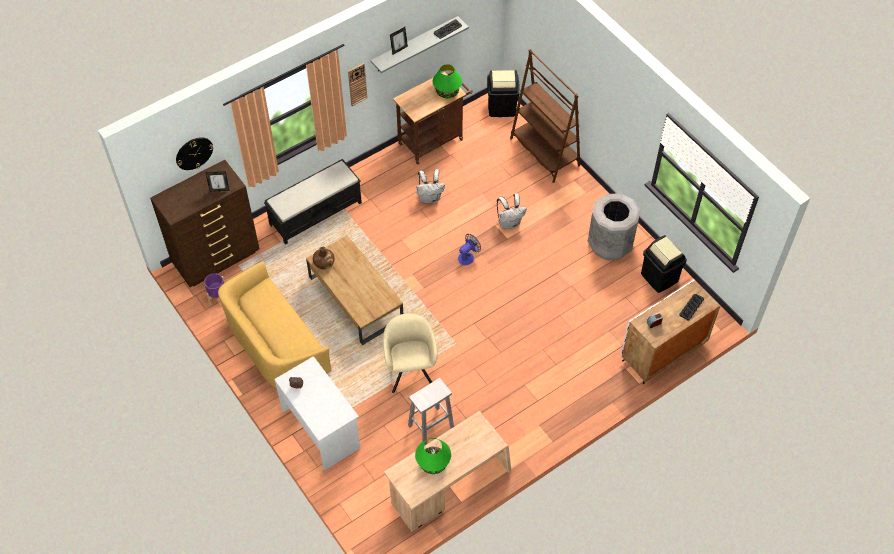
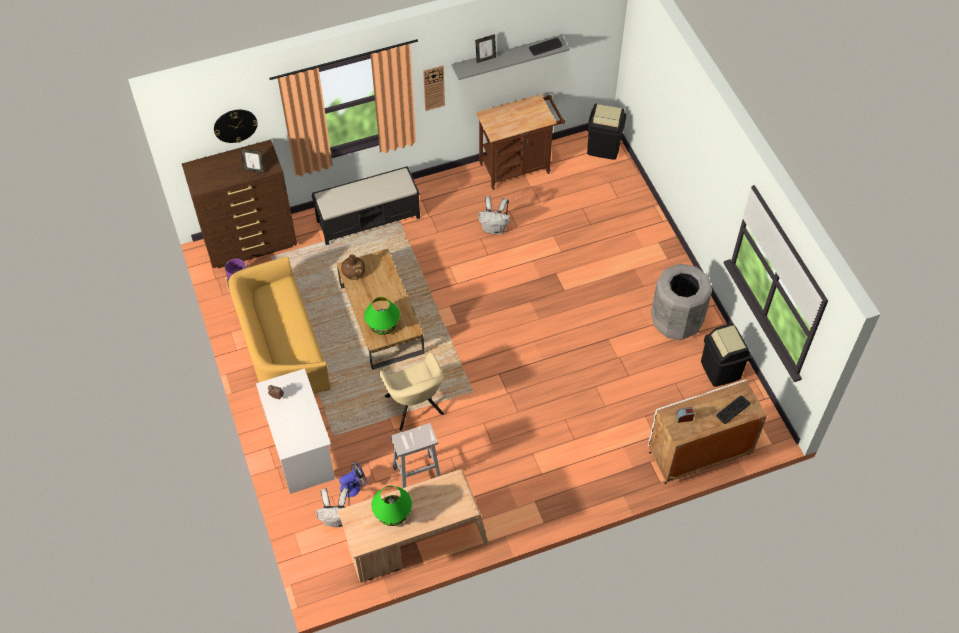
camera: 15 degrees right, 0 degrees up
beige armchair [383,313,438,393] -> beige armchair turned 150 degrees clockwise [379,353,444,431]
green table lamp [433,64,462,98] -> green table lamp moved to [364,297,400,335]
fan [458,234,481,265] -> fan moved to [339,461,366,497]
white backpack [497,193,527,229] -> white backpack moved to [316,488,350,527]
brown bookcase [510,49,581,183] -> none

